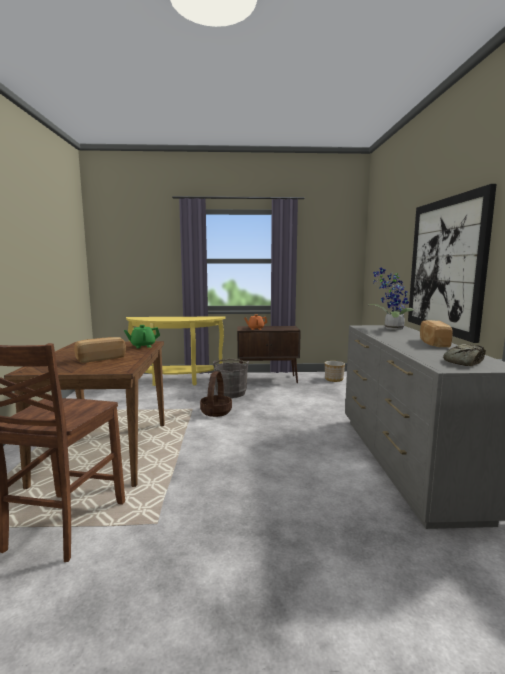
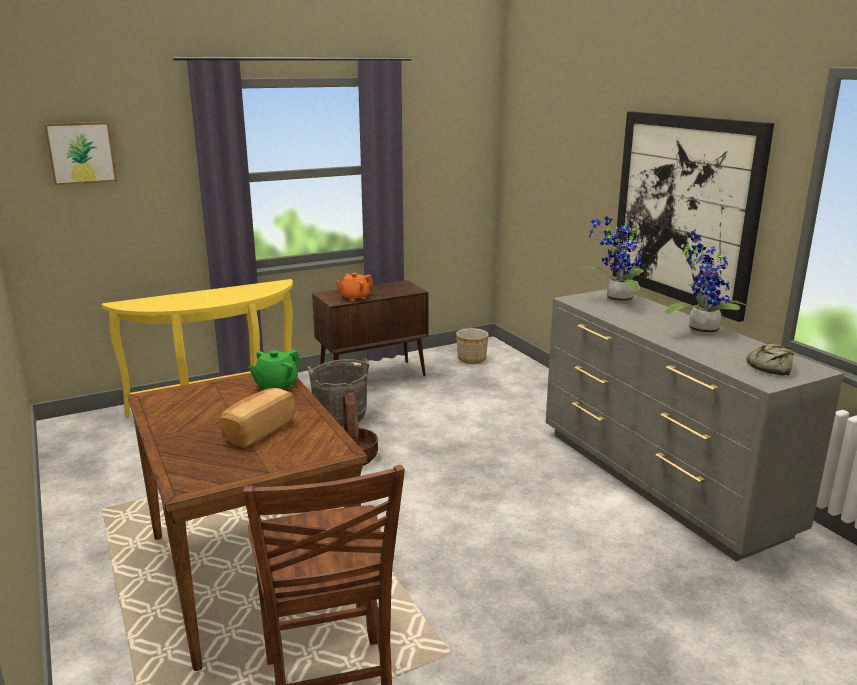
camera: 25 degrees left, 10 degrees up
bread [420,320,453,348] -> potted plant [665,231,747,335]
none -> picture [44,122,117,185]

